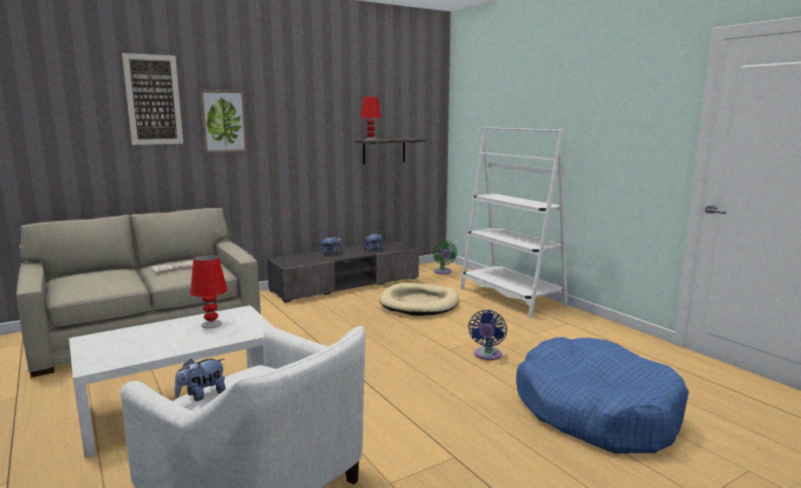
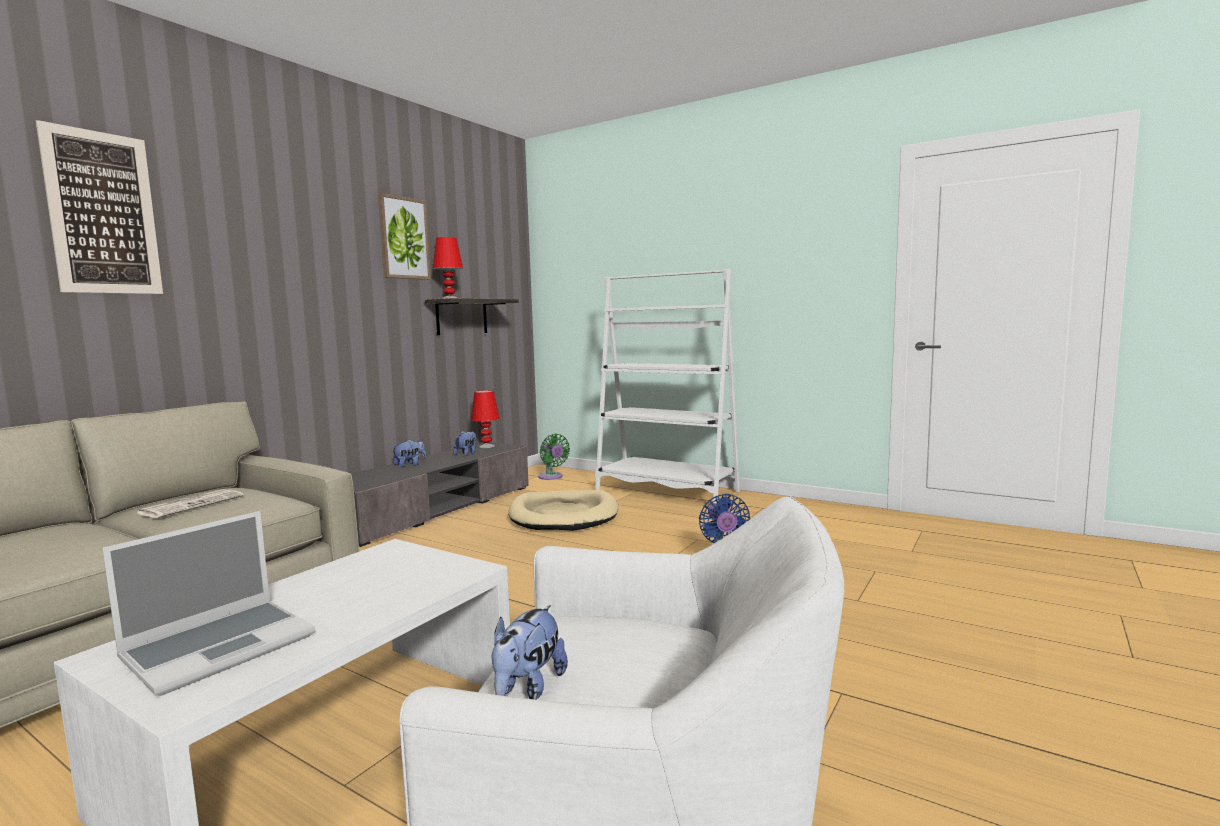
camera: 25 degrees left, 5 degrees down
red table lamp [190,255,227,328] -> red table lamp moved to [471,390,500,448]
picture [199,90,248,153] -> picture moved to [378,193,431,280]
blue dog bed [516,337,689,454] -> none
none -> laptop [102,511,315,696]

